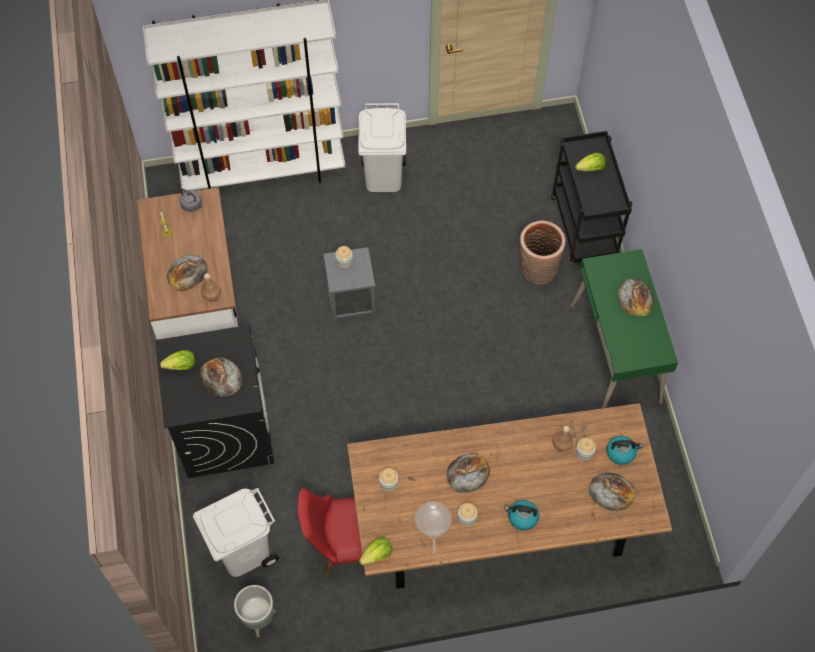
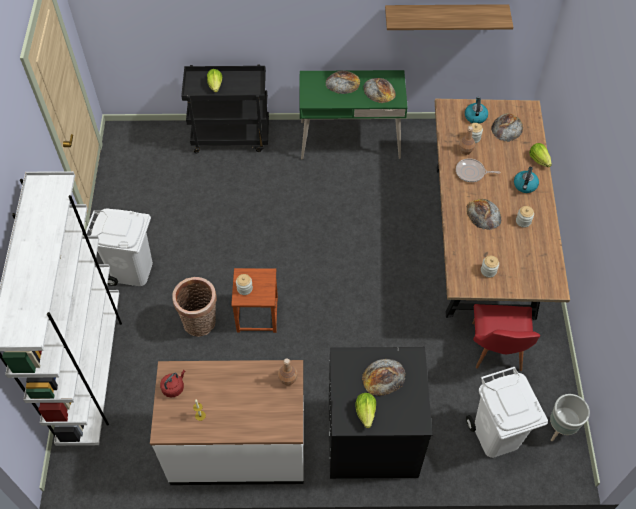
camera: 80 degrees left, 5 degrees down
bread [167,255,208,291] -> bread moved to [363,78,396,103]
grey kettle [180,189,204,212] -> red kettle [160,370,185,398]
grey stool [323,247,376,321] -> brown stool [231,268,278,333]
lettuce [359,537,392,565] -> lettuce moved to [529,143,552,167]
frying pan [415,501,452,554] -> frying pan moved to [456,158,501,182]
basket [519,220,566,285] -> basket moved to [172,277,217,337]
none -> shelf [385,4,513,30]

